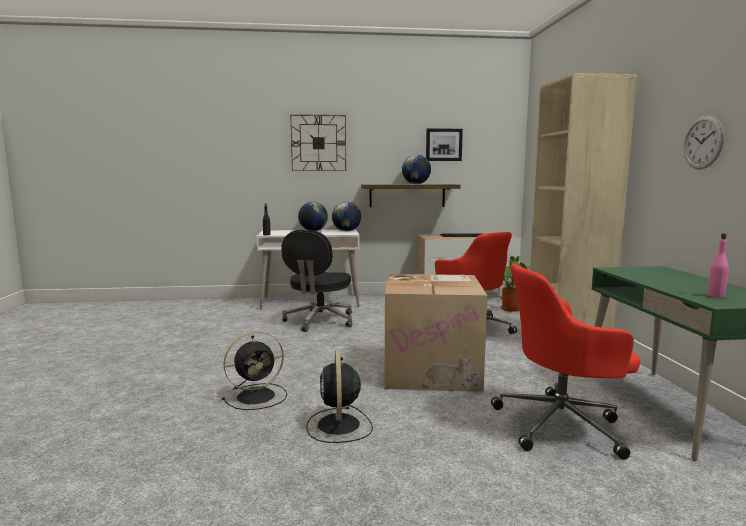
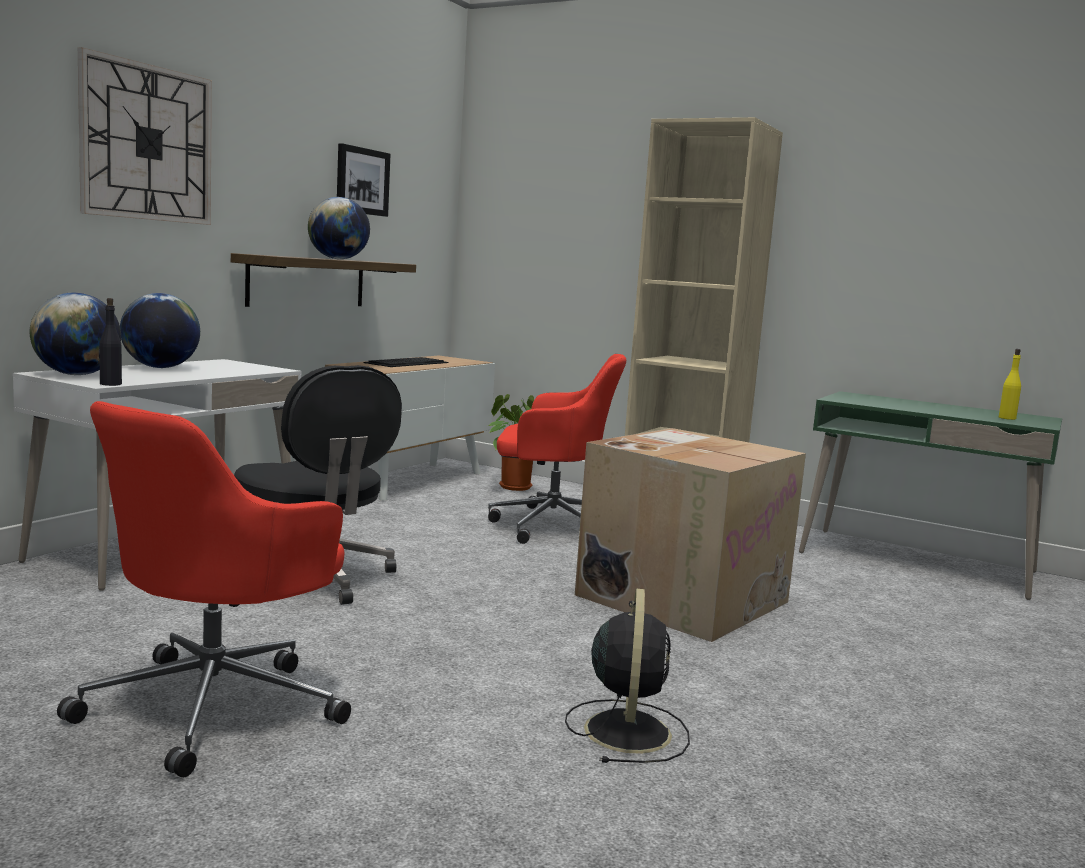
camera: 55 degrees left, 0 degrees up
black fan [306,350,373,443] -> none
globe [332,202,361,231] -> globe moved to [30,293,121,375]
red office chair [491,263,640,460] -> red office chair moved to [57,401,351,777]
wall clock [683,116,724,170] -> none
pink bottle [708,233,729,298] -> yellow bottle [999,349,1021,420]

